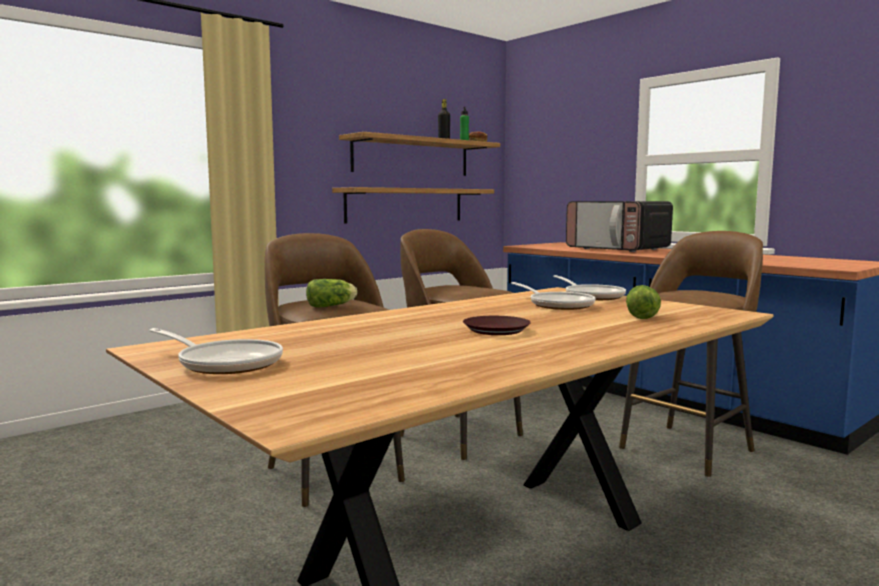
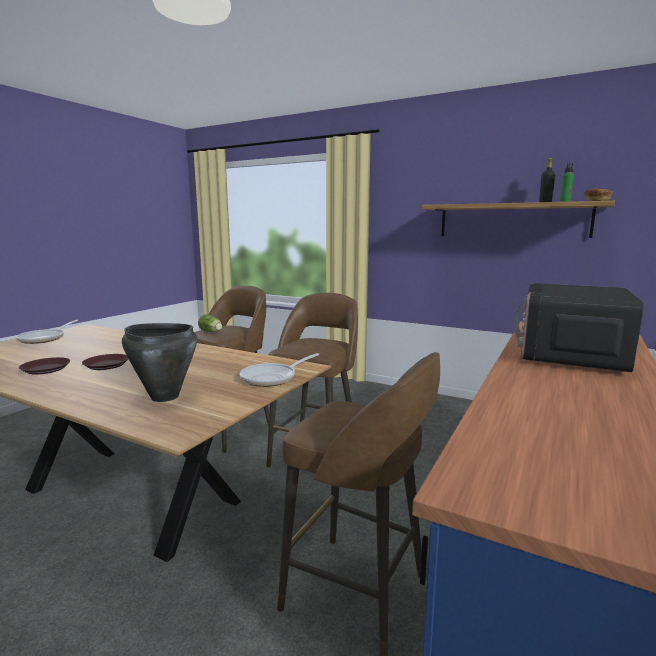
camera: 70 degrees right, 5 degrees up
shelf [332,187,494,224] -> none
frying pan [511,282,596,310] -> none
lettuce [626,285,661,319] -> black cooking pot [122,323,197,402]
none -> brown plate [19,357,70,375]

